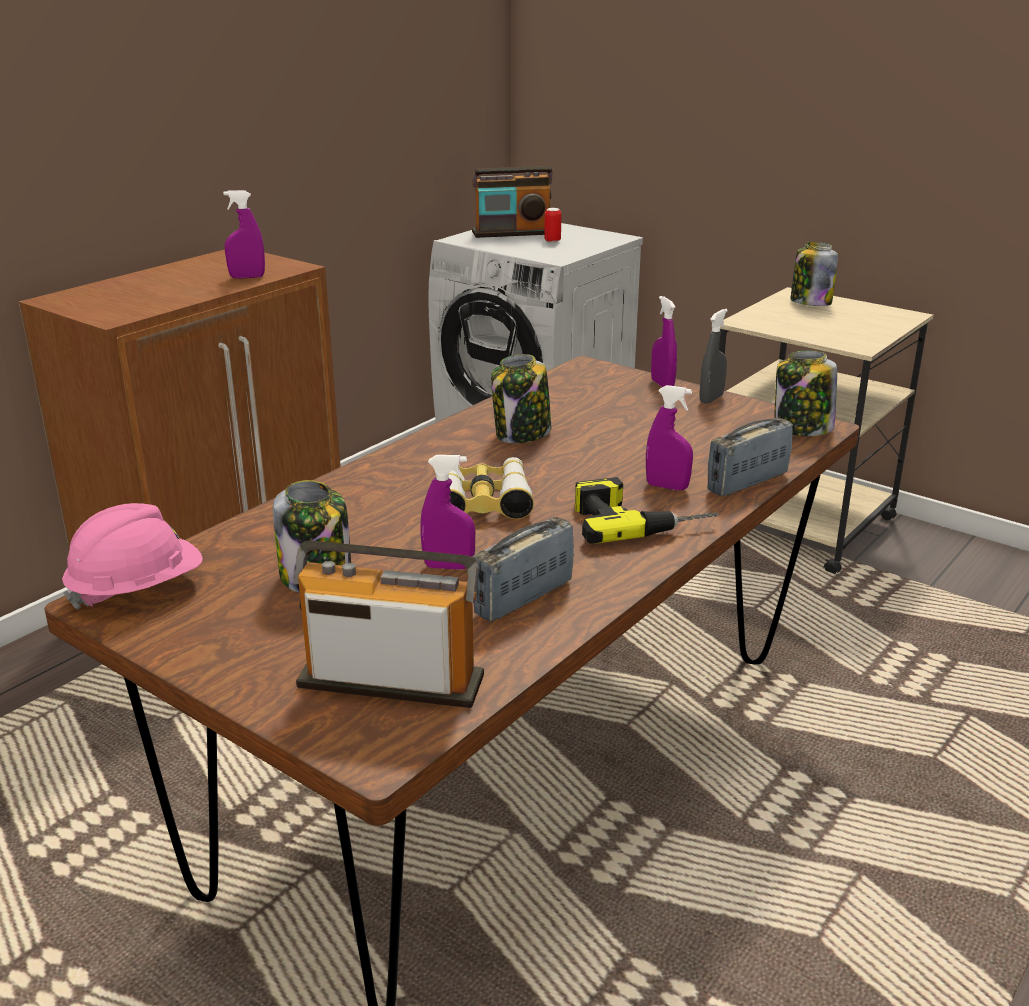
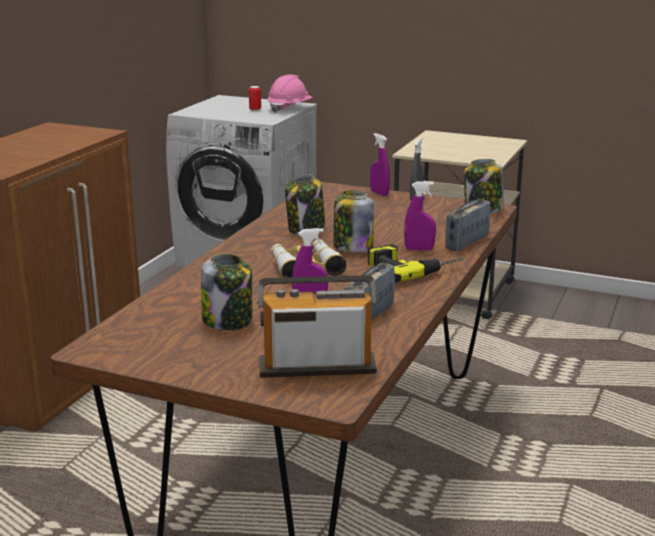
camera: 15 degrees left, 5 degrees down
pink hard hat [62,503,203,610] -> pink hard hat moved to [267,75,313,113]
purple spray bottle [223,190,265,278] -> none
radio [472,166,553,238] -> none
jar [790,242,838,306] -> jar moved to [334,190,374,252]

